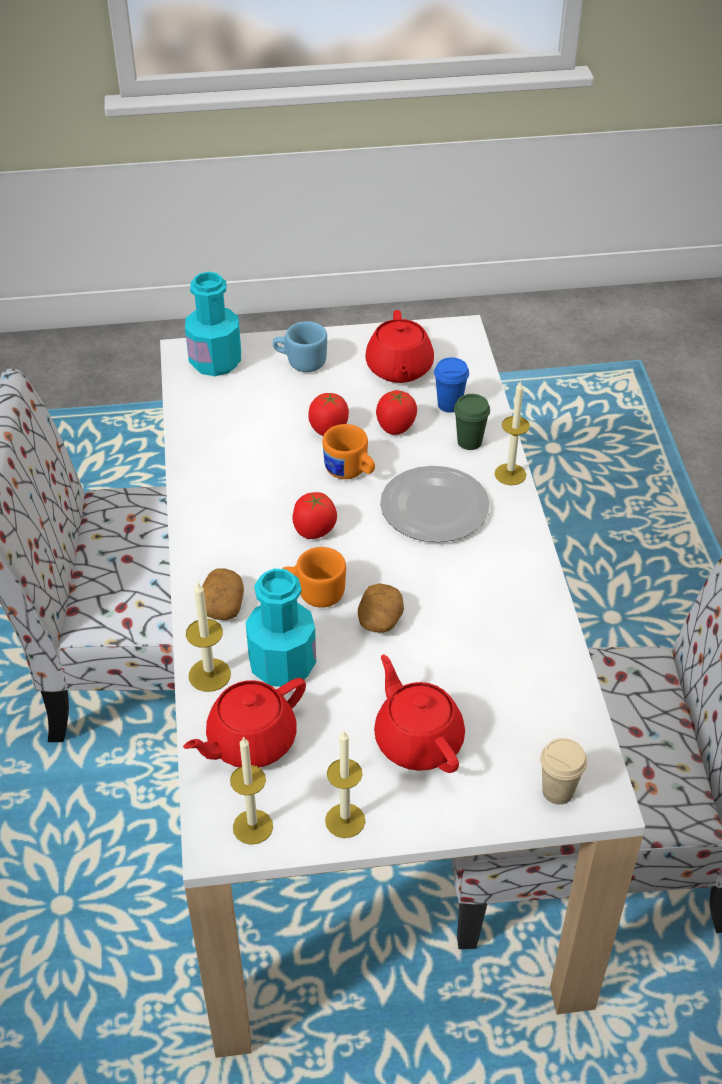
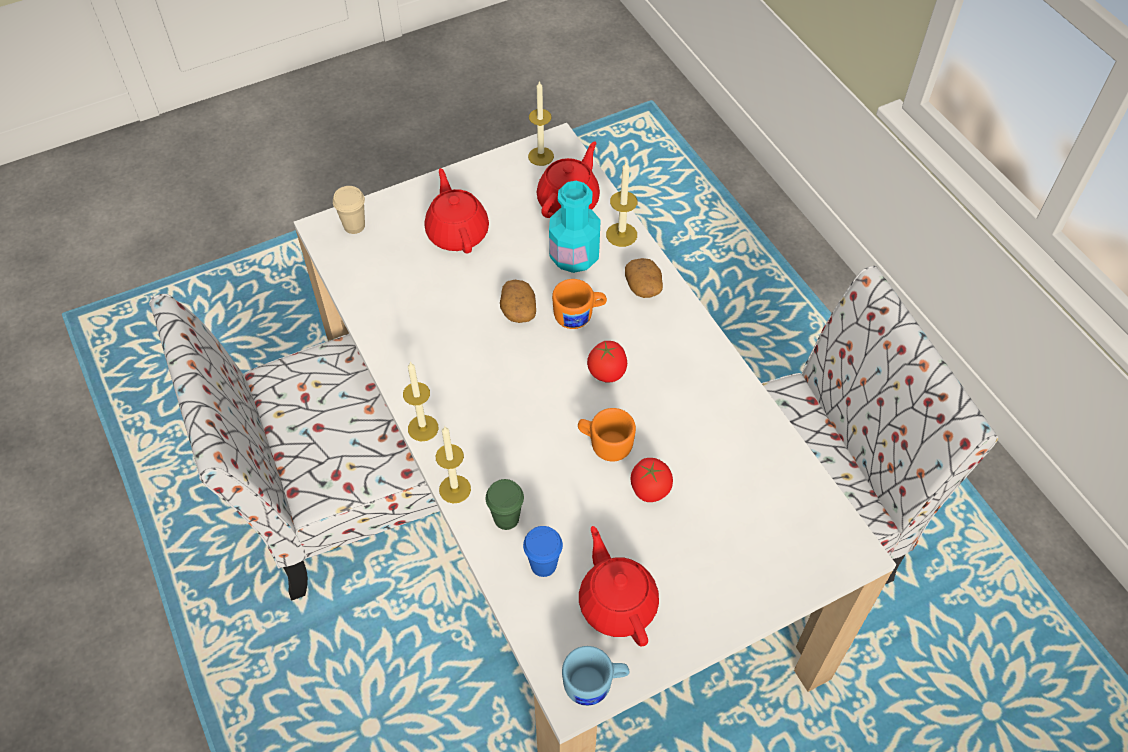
camera: 160 degrees right, 10 degrees up
turquoise bottle [185,272,241,376] -> none
blue mug [273,321,327,372] -> blue mug moved to [562,646,629,706]
candle [325,731,365,838] -> candle moved to [403,362,438,441]
red teapot [374,655,465,773] -> red teapot turned 150 degrees counterclockwise [424,168,489,254]
tomato [376,390,417,435] -> none
plate [380,466,490,542] -> none

